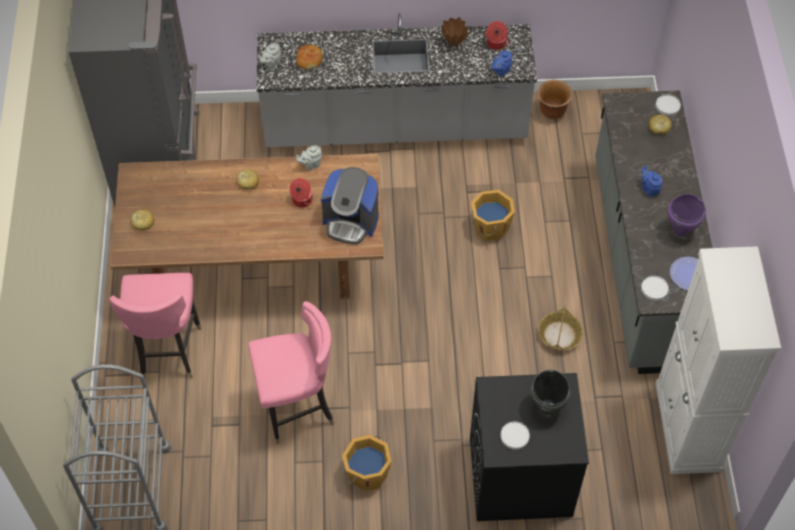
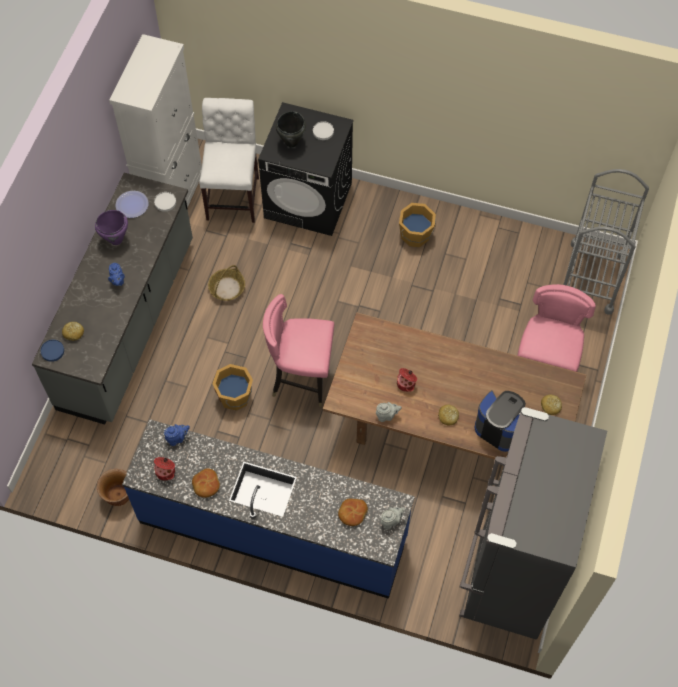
camera: 160 degrees left, 5 degrees up
pink chair [248,301,334,444] -> pink chair moved to [263,294,334,407]
grey counter [257,13,537,147] -> blue counter [122,419,415,599]
coffee machine [321,167,379,244] -> coffee machine moved to [475,390,526,452]
brown vase [441,17,468,47] -> bread [192,468,220,498]
white plate [656,94,681,116] -> blue plate [40,340,64,362]
none -> white chair [199,98,259,223]

